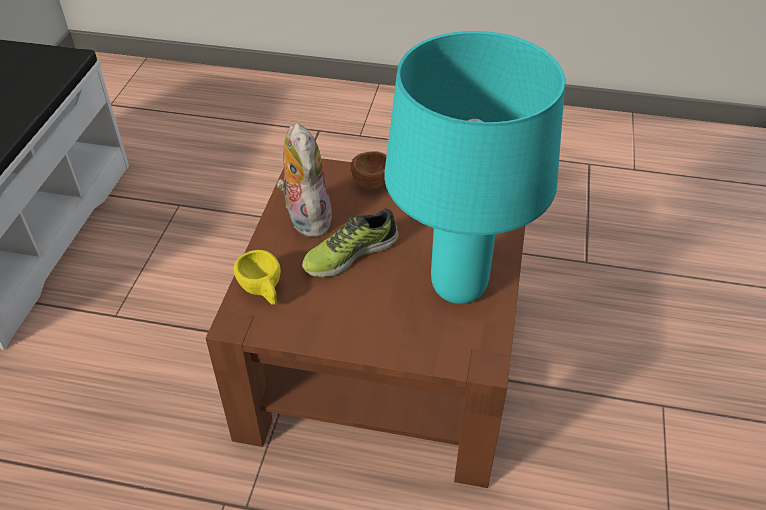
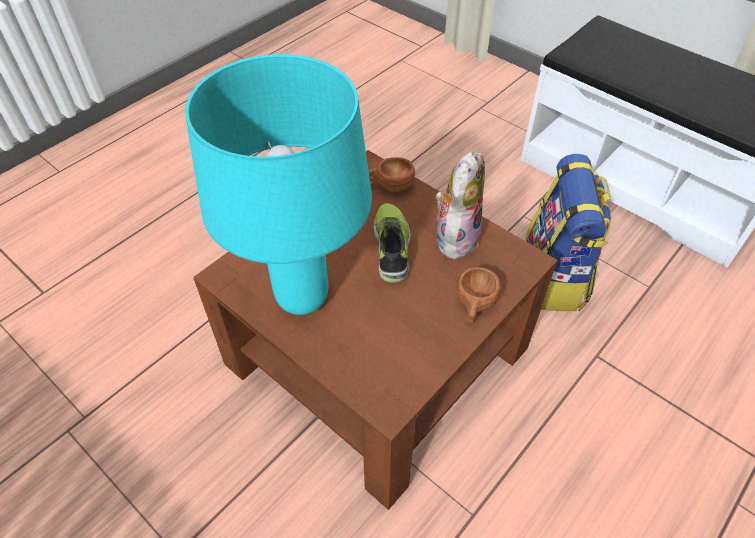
camera: 120 degrees right, 5 degrees up
yellow cup [234,250,281,305] -> brown cup [368,157,415,192]
plush toy [277,123,334,237] -> plush toy turned 75 degrees counterclockwise [435,151,485,259]
none -> backpack [526,154,612,312]

